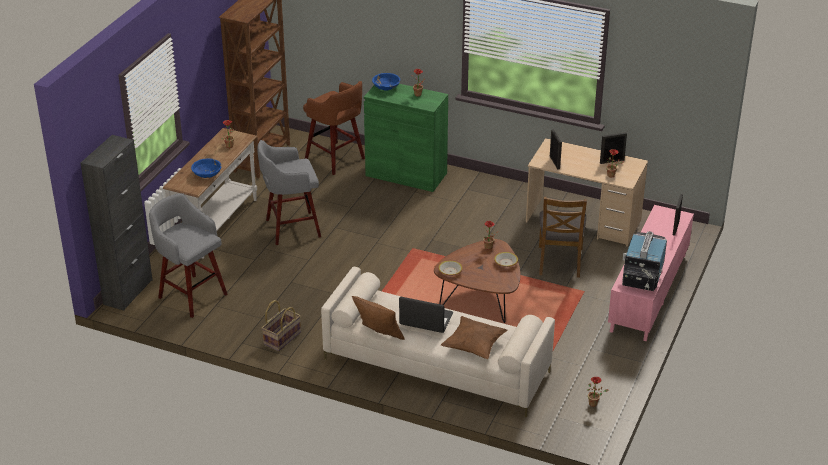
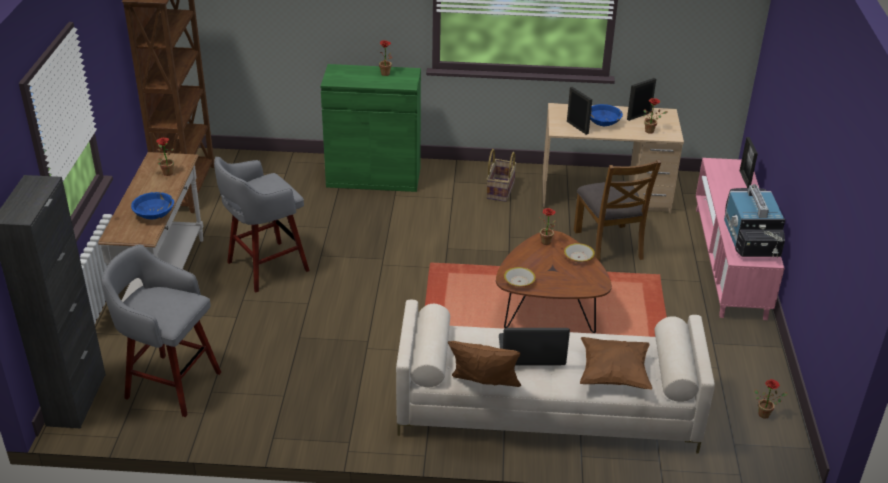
camera: 20 degrees left, 0 degrees up
basket [262,300,301,351] -> basket moved to [486,149,517,202]
brown stool [303,81,365,175] -> none
blue bowl [372,73,400,90] -> blue bowl moved to [590,104,623,126]

